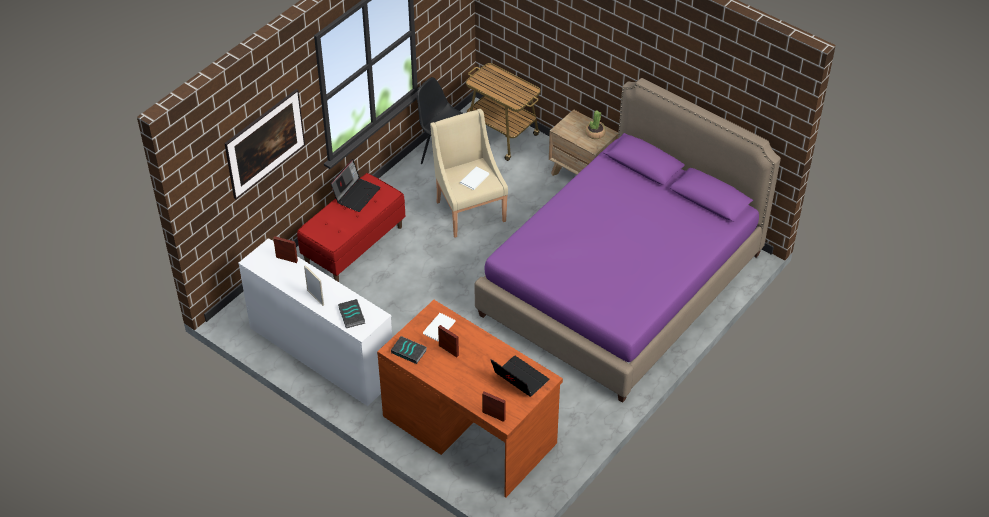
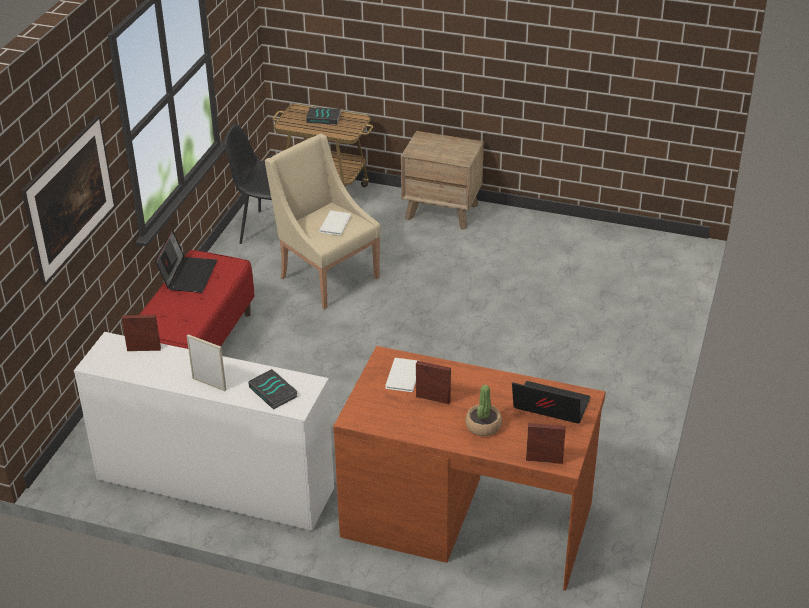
camera: 20 degrees left, 10 degrees down
book [391,336,427,364] -> book moved to [306,107,341,125]
purple bed [474,78,781,403] -> none
potted plant [585,111,606,139] -> potted plant moved to [465,385,502,436]

